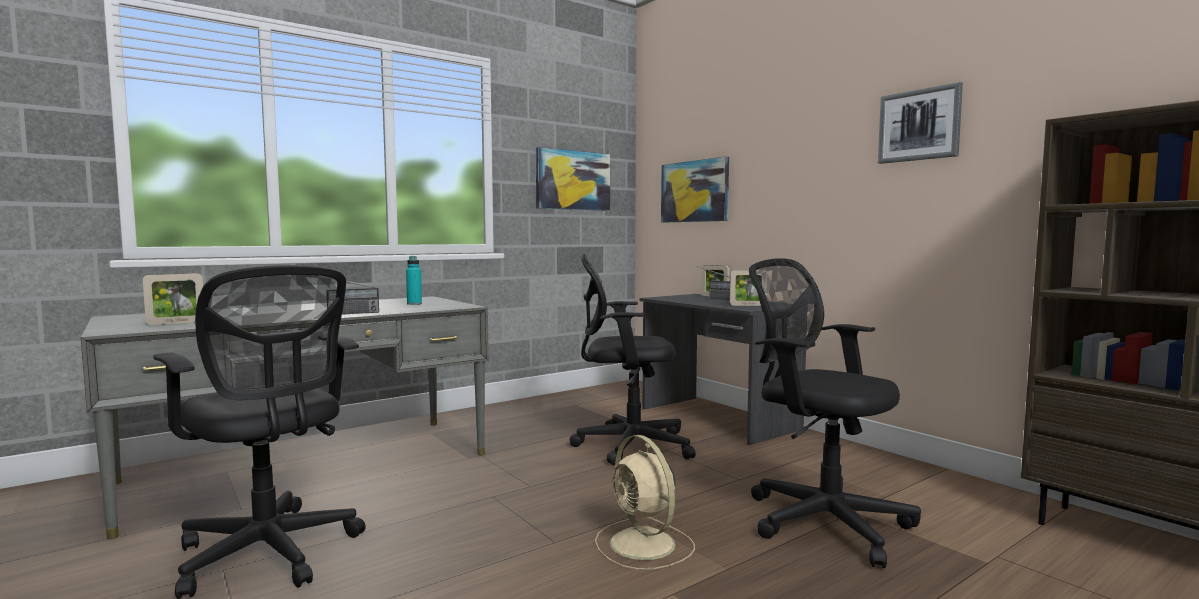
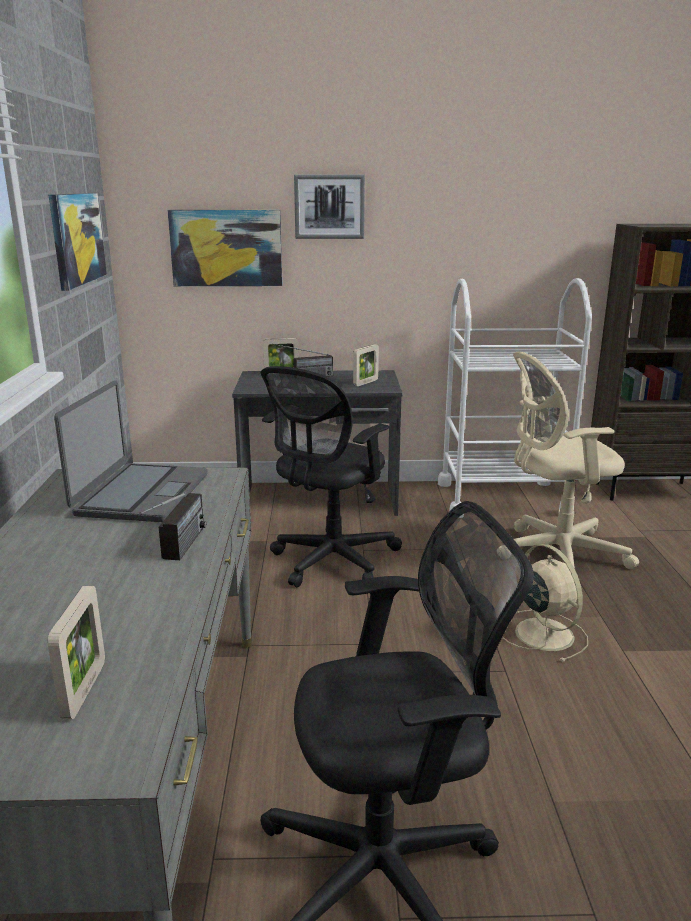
camera: 55 degrees left, 15 degrees up
turquoise bottle [406,256,422,305] -> laptop [54,380,208,522]
beige fan [595,435,695,570] -> beige fan turned 120 degrees counterclockwise [502,544,588,662]
black office chair [749,258,921,569] -> beige office chair [499,352,639,569]
picture [878,82,963,164] -> picture moved to [294,175,365,239]
none -> white cart [438,278,592,511]

